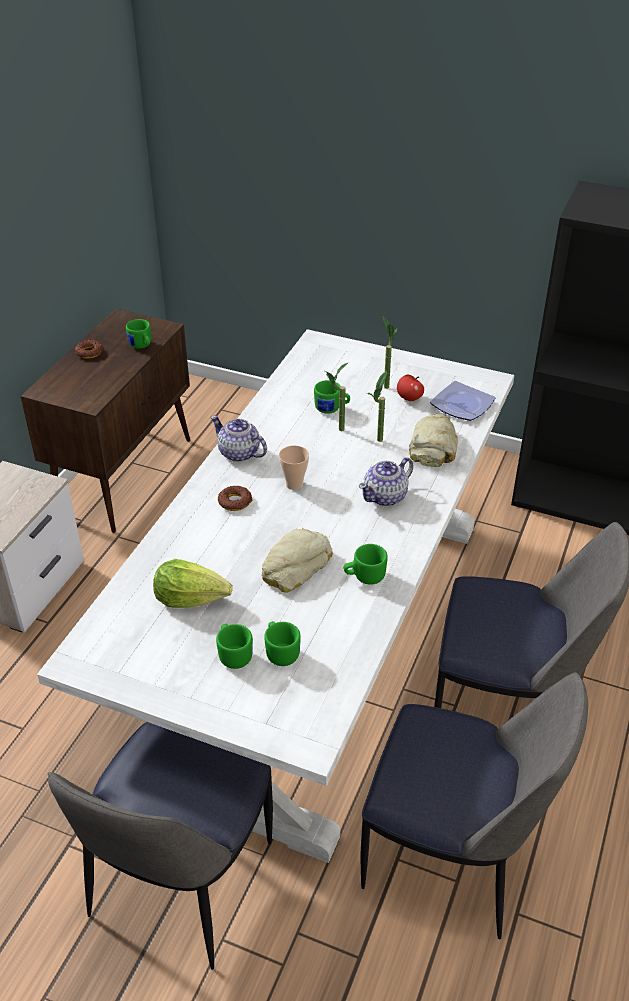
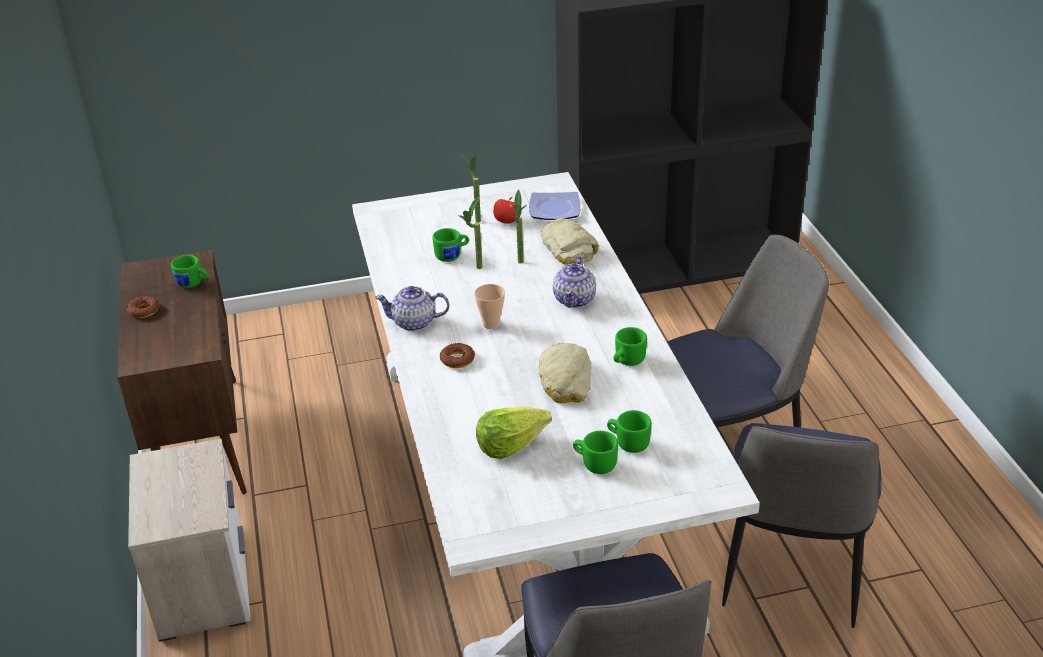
camera: 35 degrees left, 5 degrees down
chair [360,672,588,940] -> chair turned 120 degrees clockwise [722,423,882,628]

